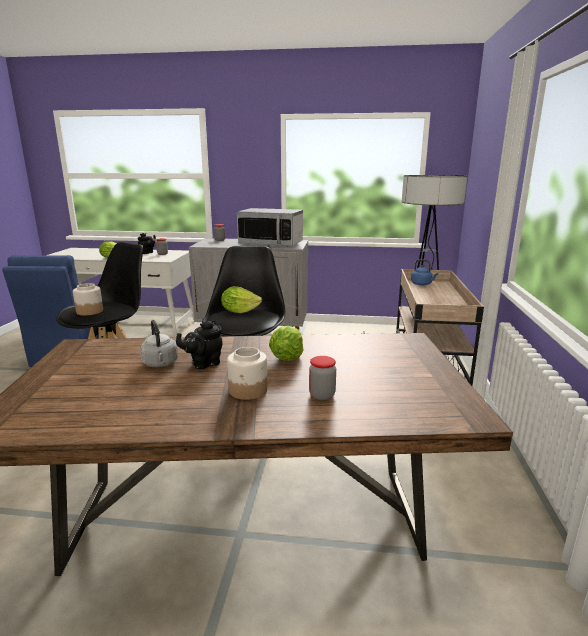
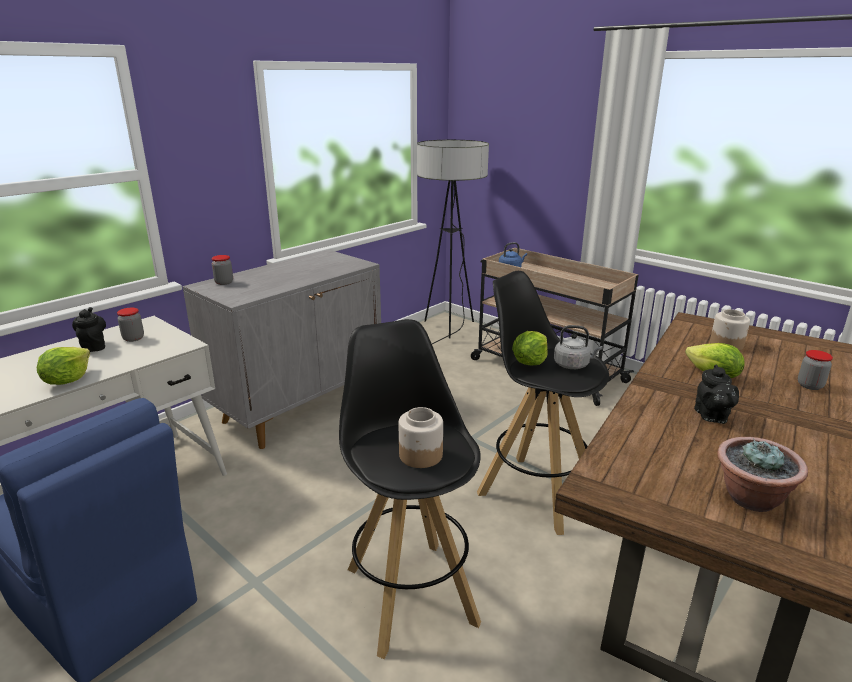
camera: 55 degrees left, 5 degrees up
grey kettle [140,320,178,367] -> grey kettle moved to [554,325,603,369]
jar [227,347,268,400] -> jar moved to [710,309,750,350]
microwave [237,208,303,247] -> none
none -> potted plant [717,437,808,512]

